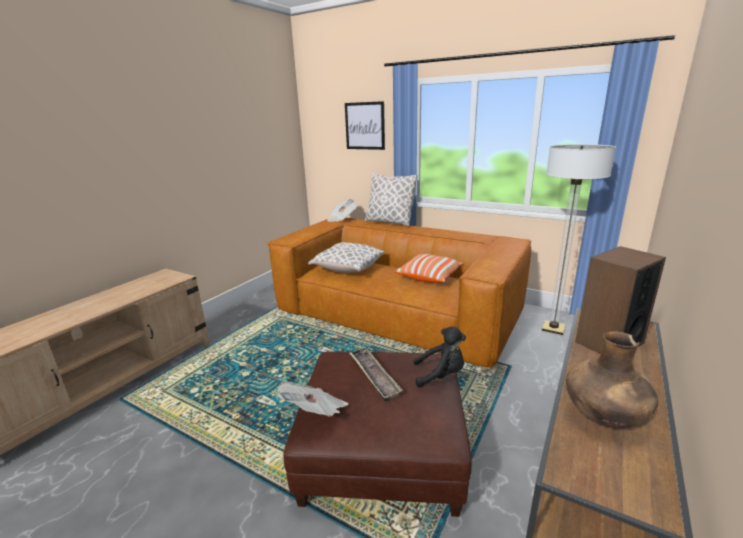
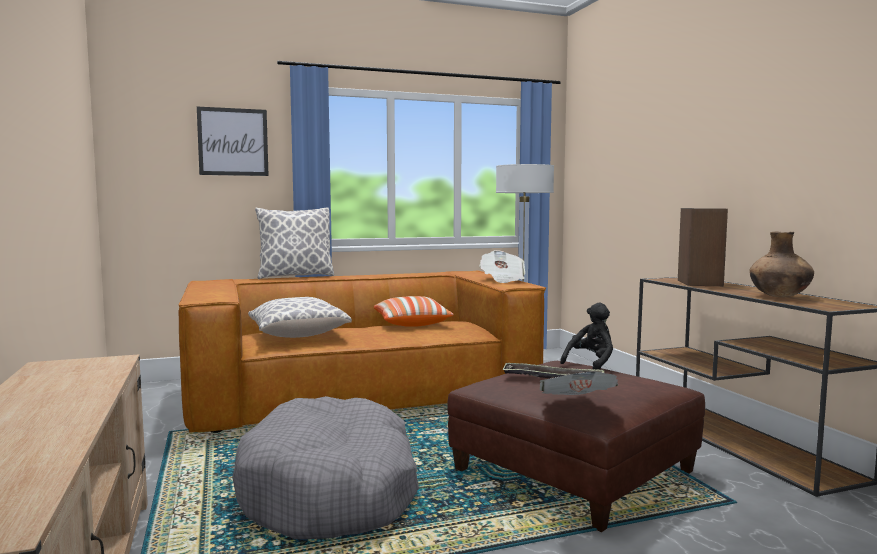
camera: 50 degrees left, 15 degrees down
newspaper [327,199,357,222] -> newspaper moved to [479,250,525,283]
none -> grey dog bed [232,396,419,539]

